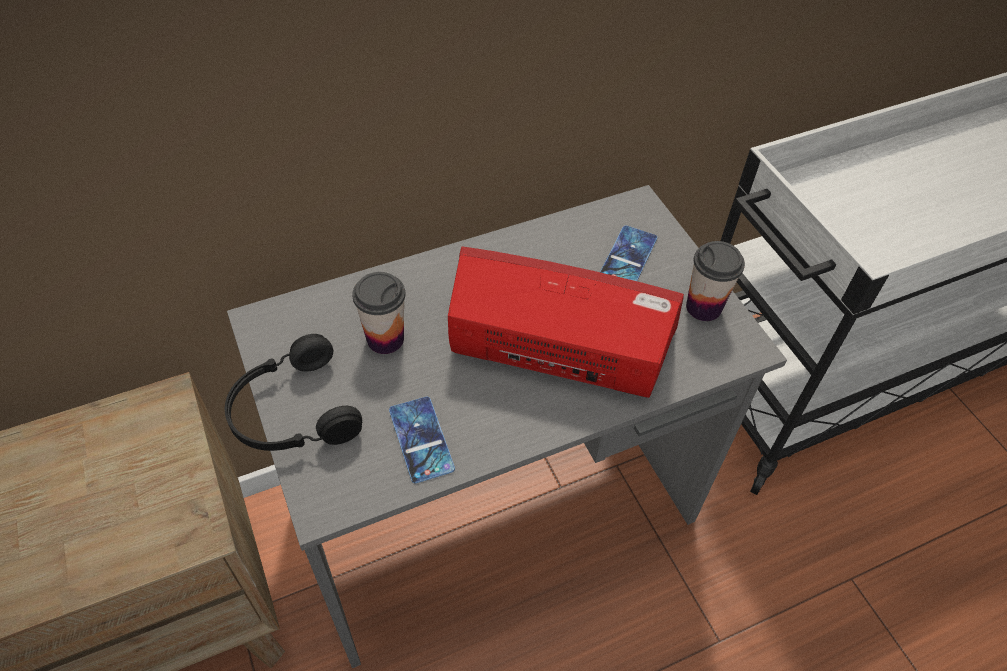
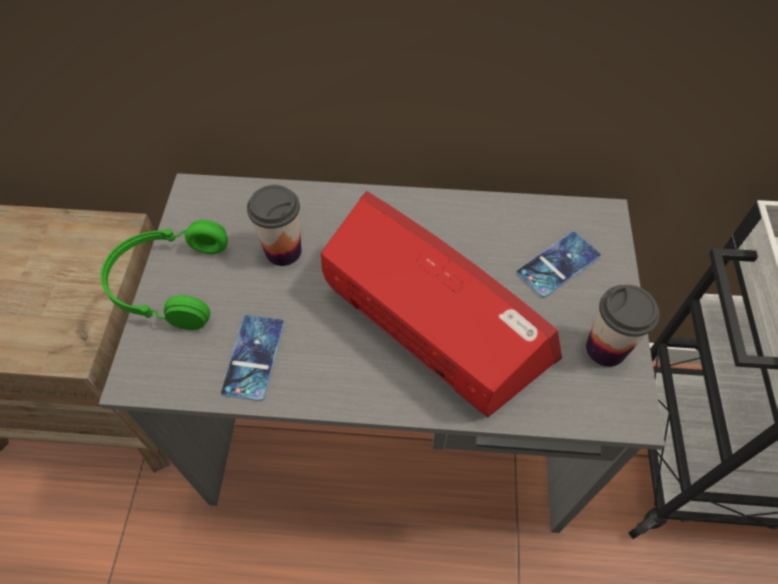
camera: 30 degrees right, 5 degrees up
black headphones [225,334,362,451] -> green headphones [101,220,228,330]

